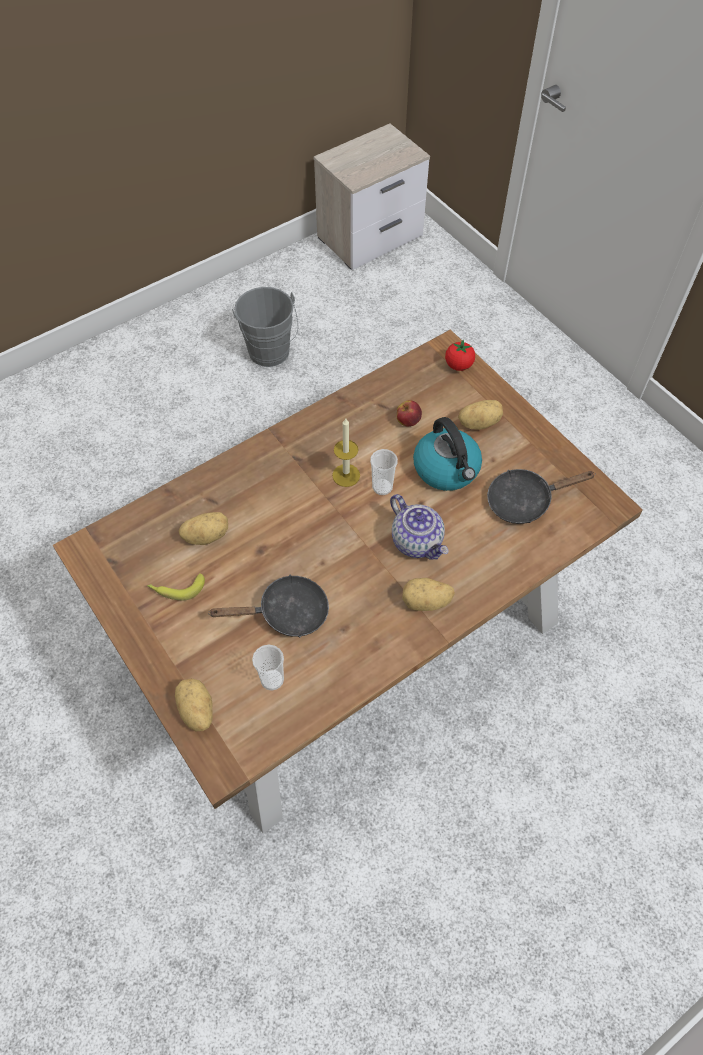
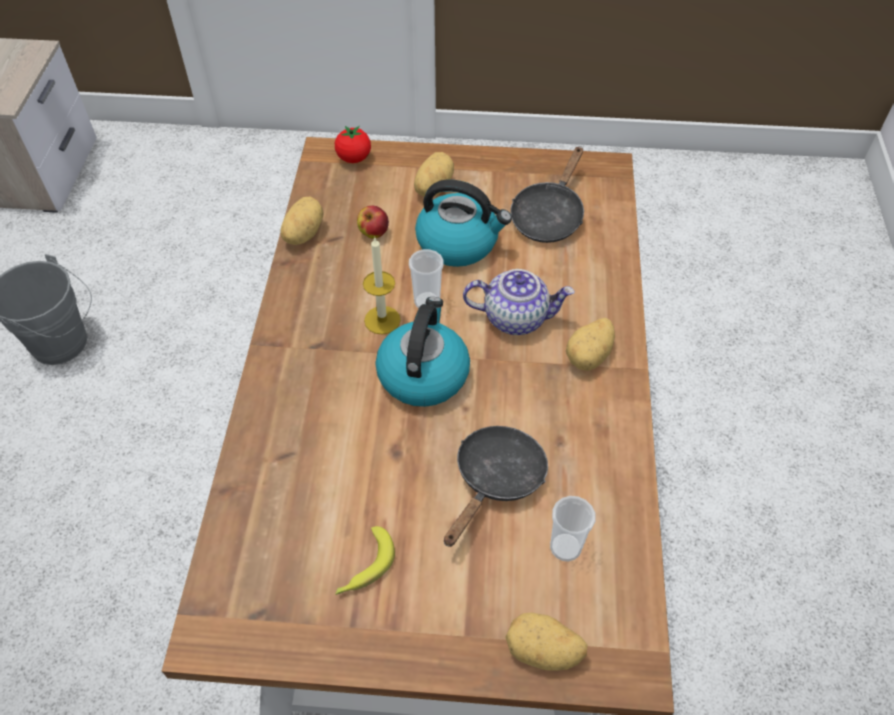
camera: 50 degrees left, 5 degrees down
potato [178,512,228,545] -> potato moved to [280,197,324,245]
none -> kettle [376,297,470,407]

